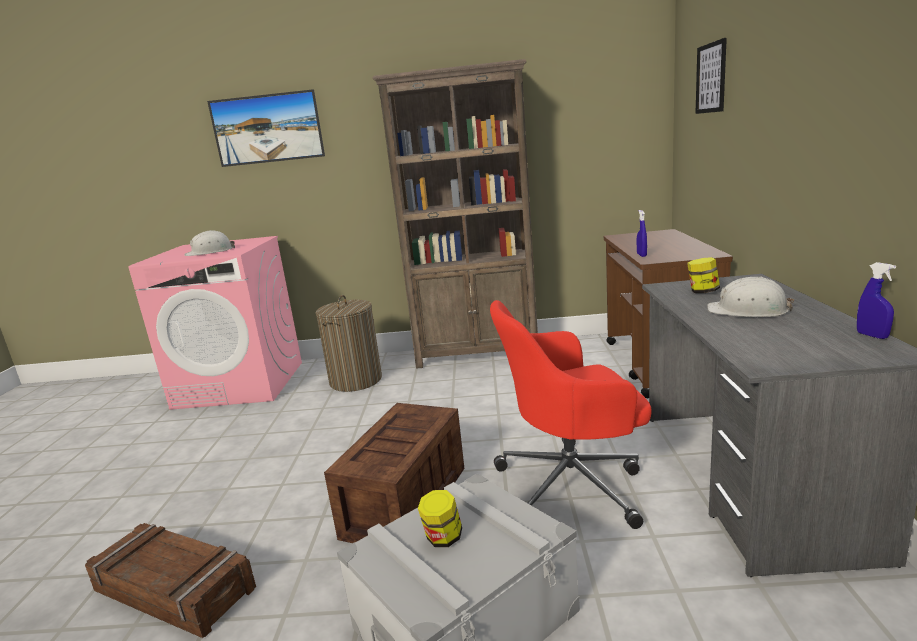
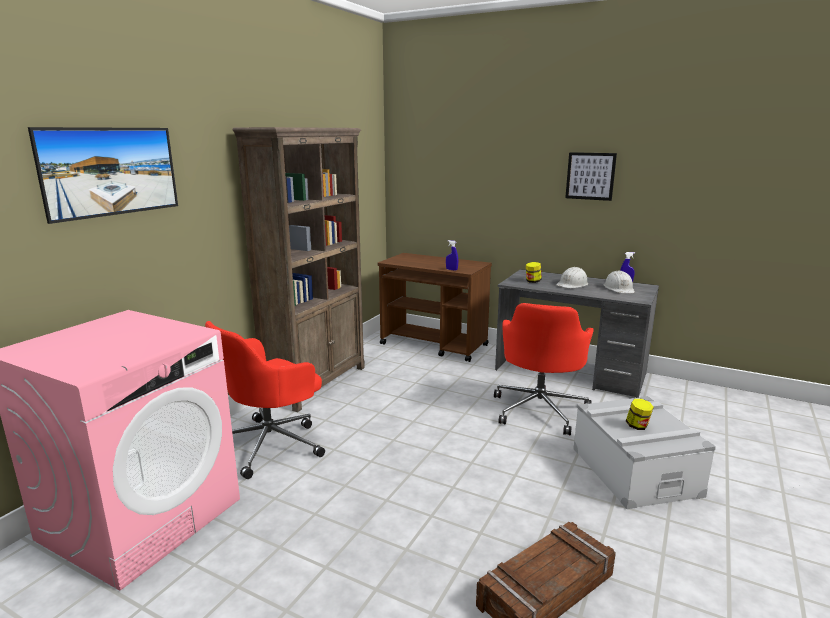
camera: 65 degrees left, 0 degrees up
white hard hat [185,230,235,256] -> white hard hat moved to [604,271,635,293]
laundry basket [316,295,382,392] -> red office chair [205,321,325,479]
crate [324,403,464,543] -> none
picture [695,38,727,114] -> picture moved to [565,152,617,201]

